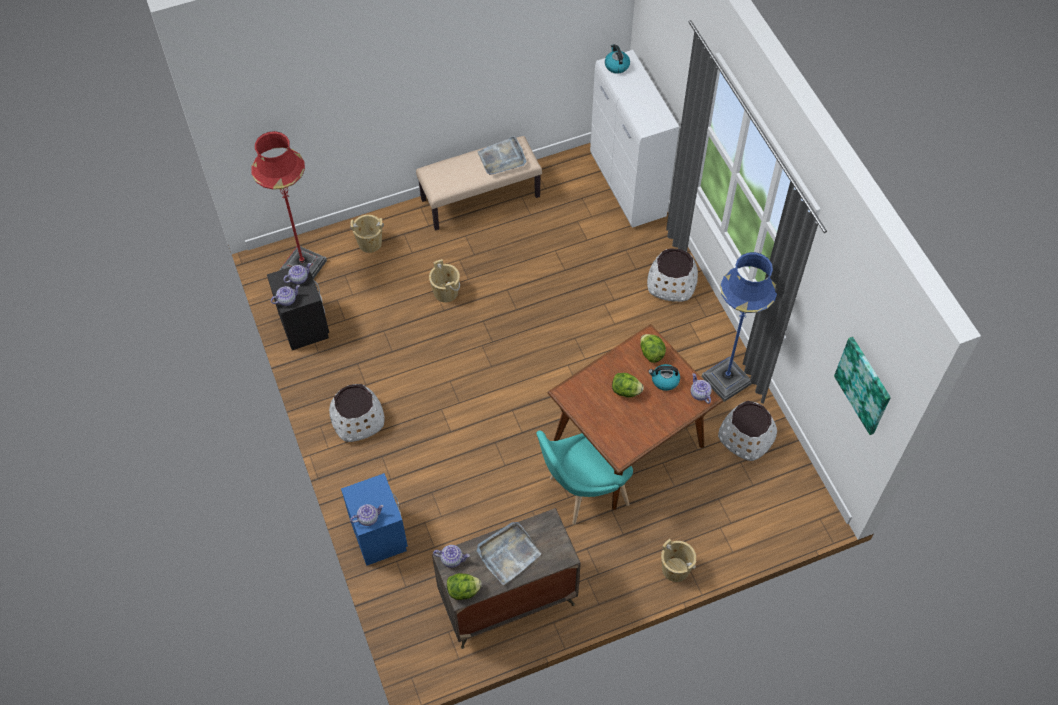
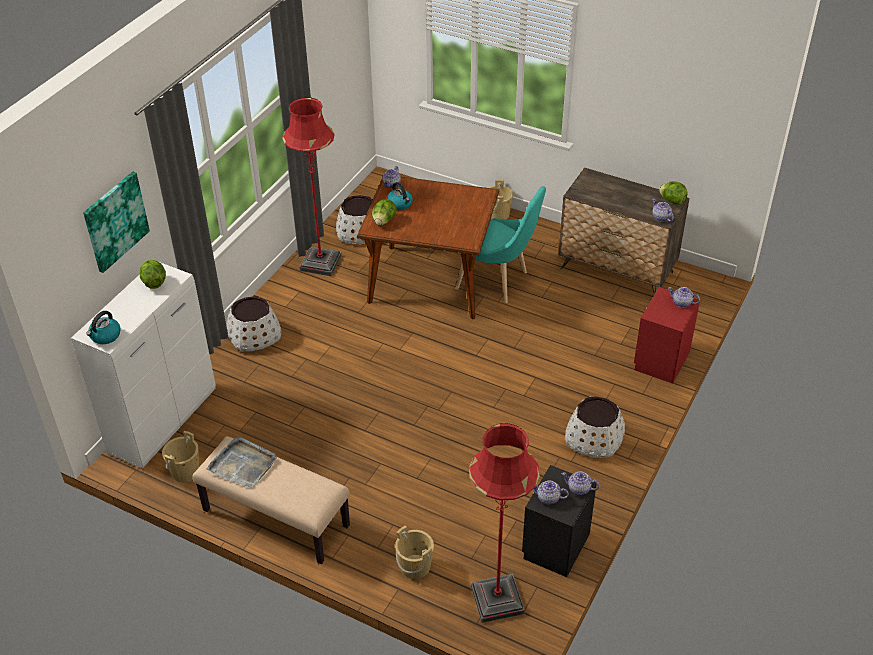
camera: 130 degrees left, 15 degrees down
blue nightstand [341,473,408,566] -> red nightstand [634,287,700,384]
beige bucket [429,259,460,303] -> beige bucket moved to [162,431,199,483]
grey tray [477,522,541,585] -> none
lettuce [612,373,644,398] -> lettuce moved to [140,260,166,289]
blue floor lamp [702,252,777,402] -> red floor lamp [282,97,342,276]
picture [834,337,891,435] -> picture moved to [83,172,150,273]

